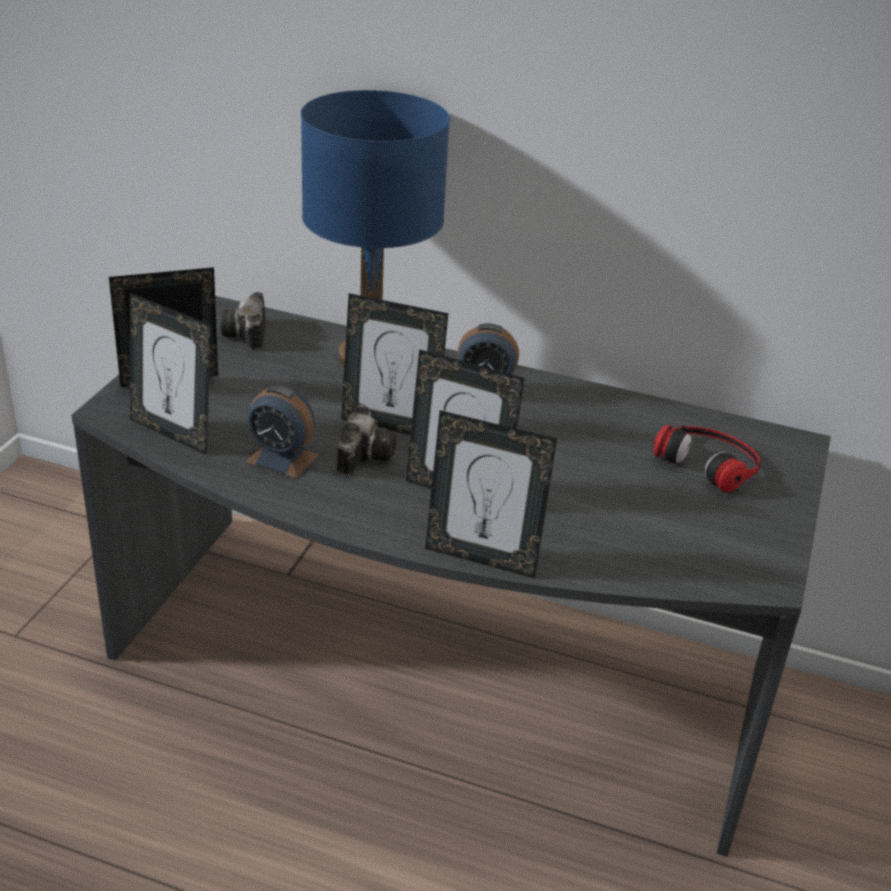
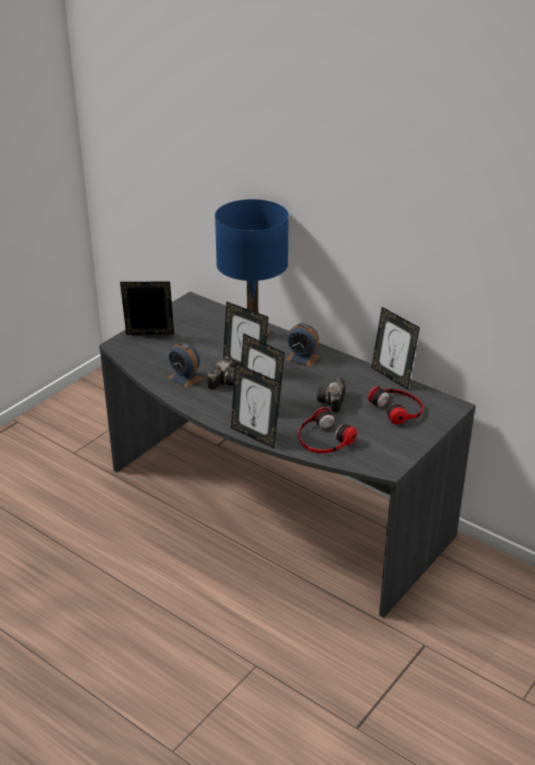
camera: 20 degrees right, 0 degrees up
picture frame [130,293,211,455] -> picture frame moved to [371,307,420,390]
camera [220,292,266,349] -> camera moved to [317,378,345,413]
none -> headphones [298,407,357,453]

